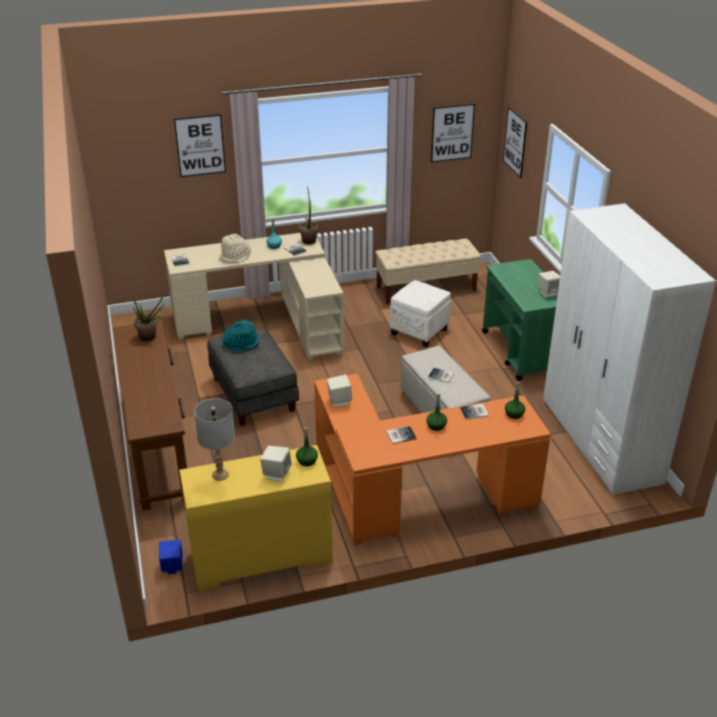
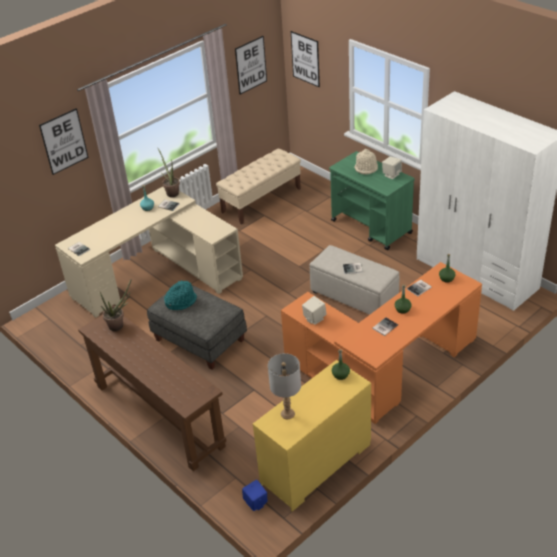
camera: 25 degrees left, 5 degrees up
beige hat [220,234,251,263] -> beige hat moved to [354,149,378,175]
beige speaker [260,446,292,482] -> none
white ottoman [390,280,451,347] -> none

